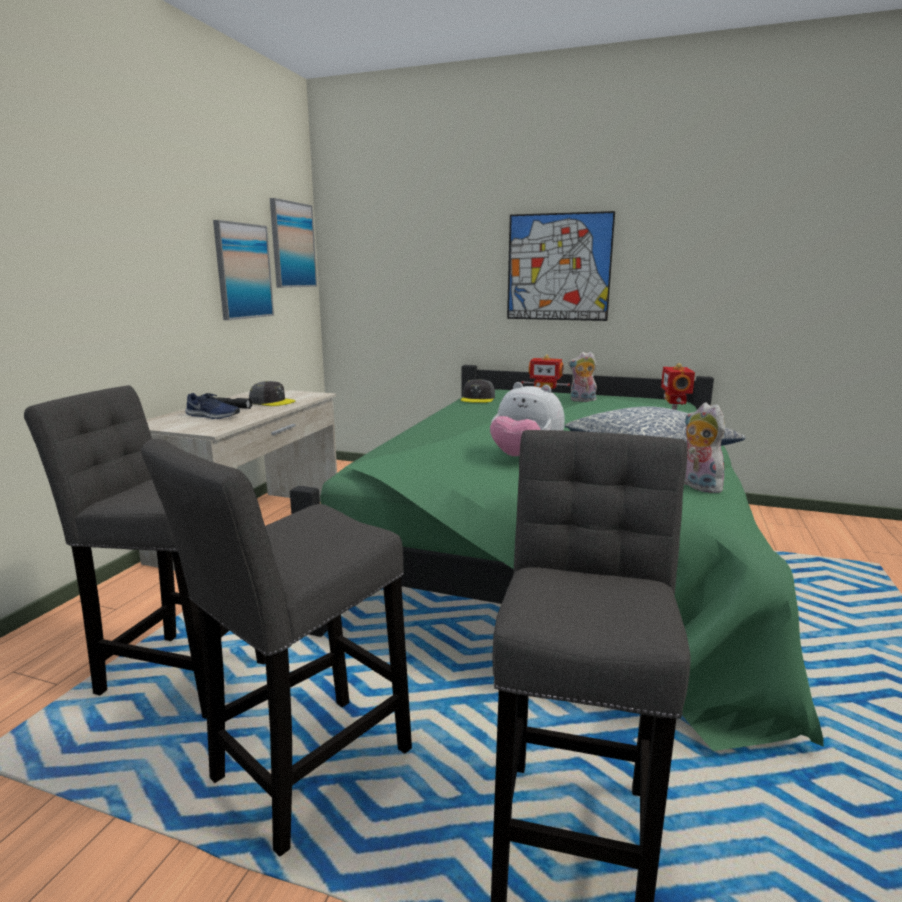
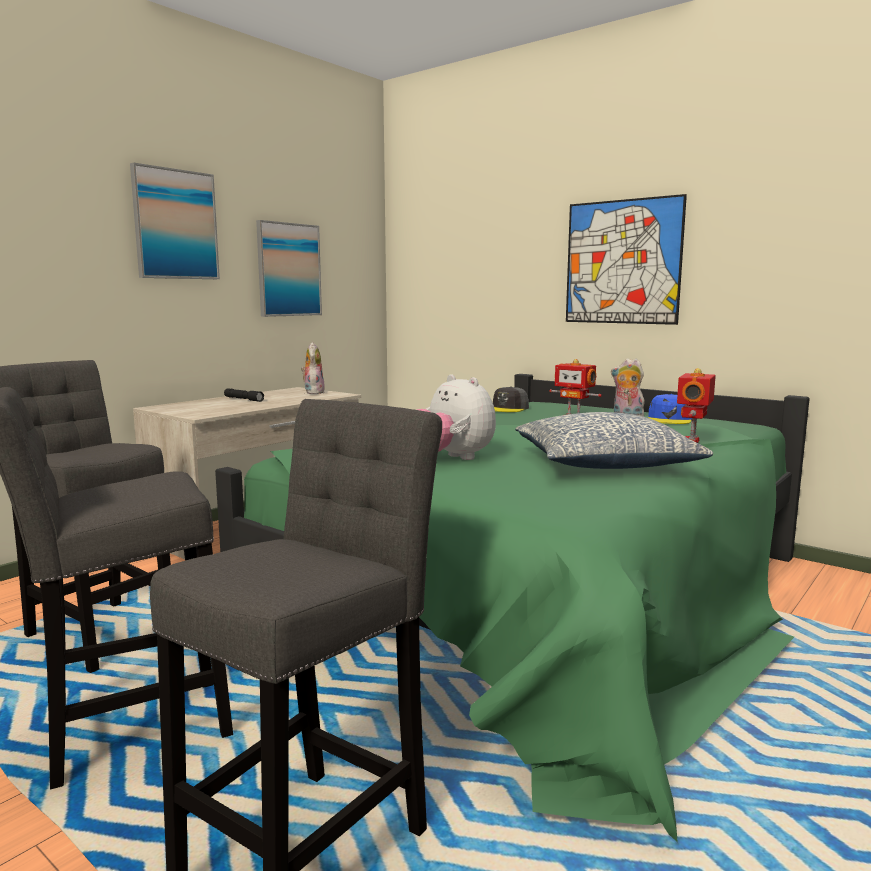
camera: 20 degrees right, 5 degrees down
blue shoe [185,393,240,419] -> none
grey cap [249,381,296,406] -> none
picture [270,198,317,288] -> picture moved to [130,163,220,279]
plush toy [684,403,725,493] -> plush toy moved to [301,342,325,394]
none -> blue cap [648,394,692,424]

